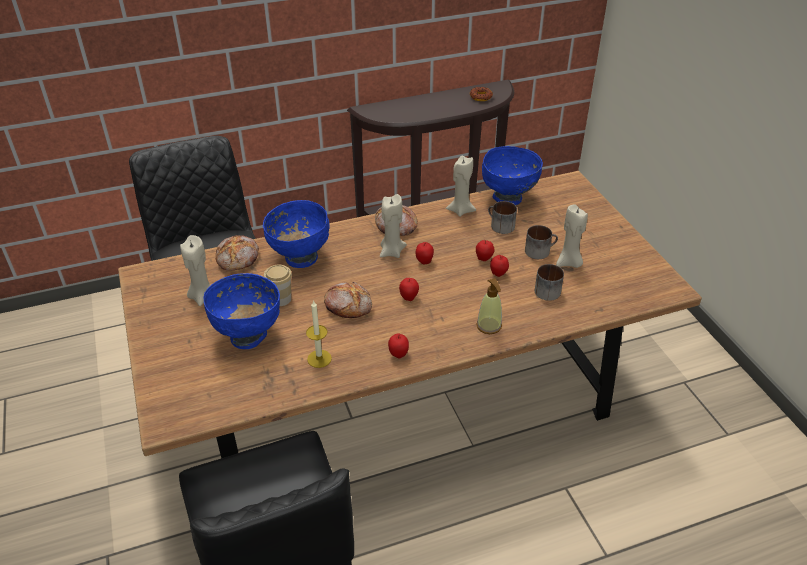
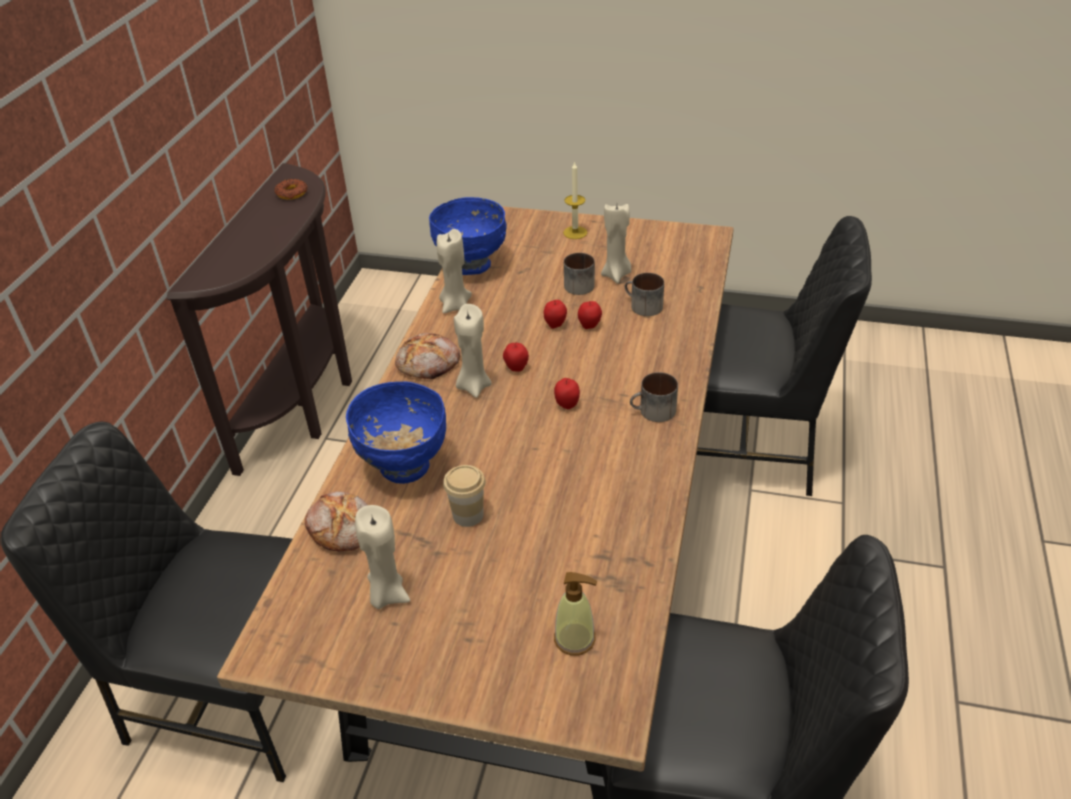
camera: 55 degrees left, 0 degrees up
blue bowl [204,273,280,349] -> none
candle [306,300,332,368] -> candle moved to [563,161,587,239]
bread [324,282,372,318] -> none
apple [388,333,409,358] -> none
soap dispenser [476,278,502,334] -> soap dispenser moved to [554,572,597,655]
mug [488,201,517,234] -> mug moved to [630,372,678,422]
none -> black chair [697,216,872,496]

